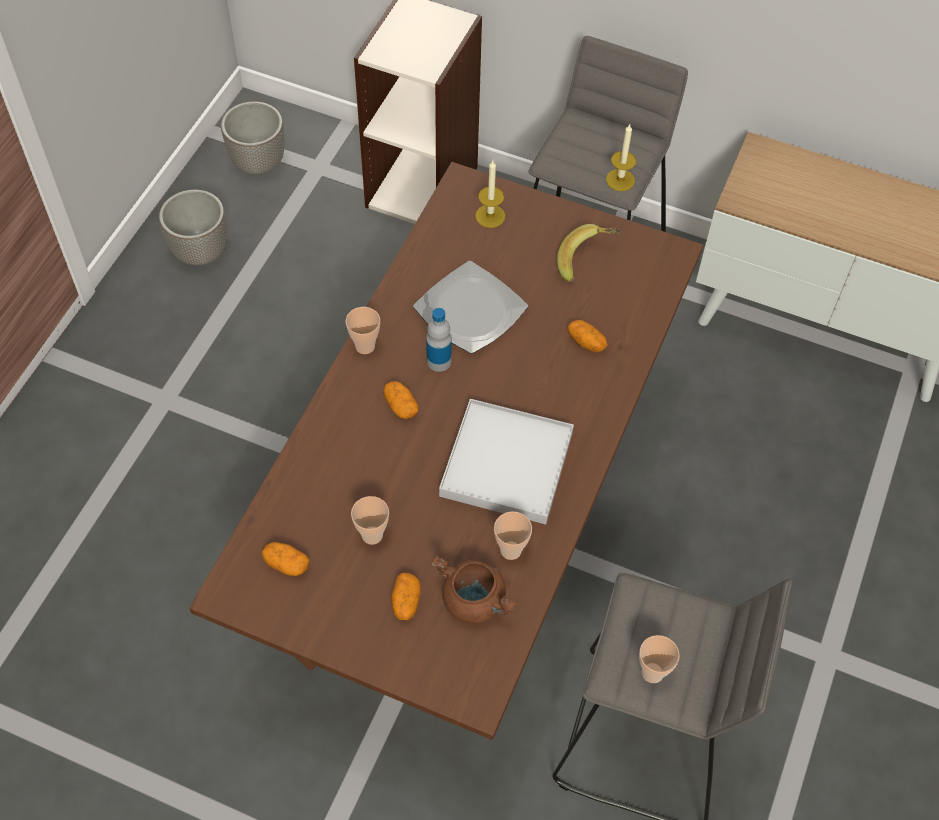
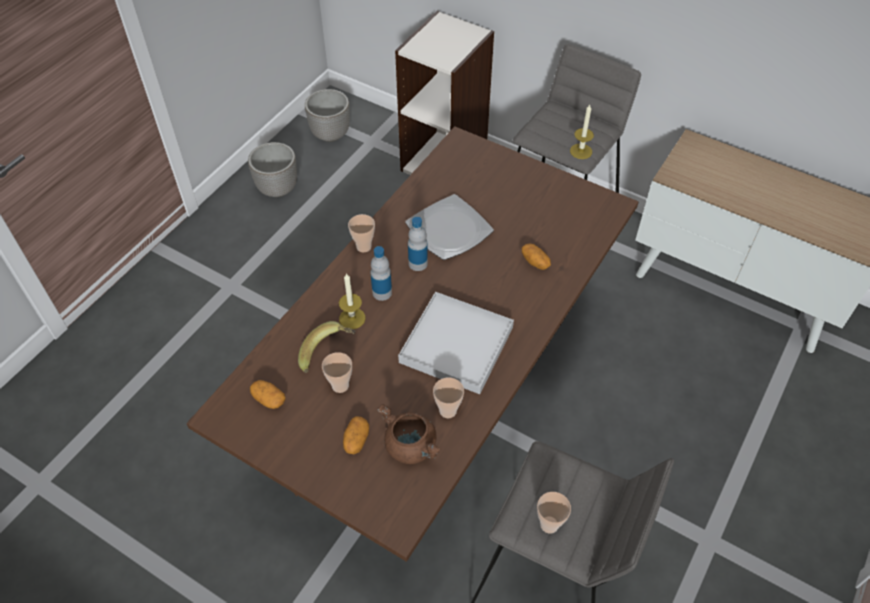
camera: 10 degrees right, 5 degrees down
potato [383,381,418,419] -> bottle [370,246,392,301]
candle [475,161,505,228] -> candle moved to [339,273,366,329]
banana [557,224,621,283] -> banana moved to [298,321,355,373]

